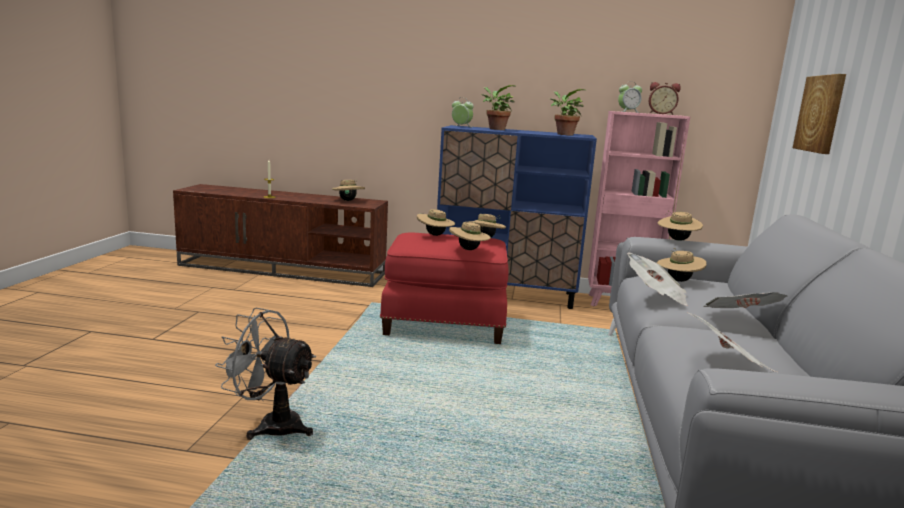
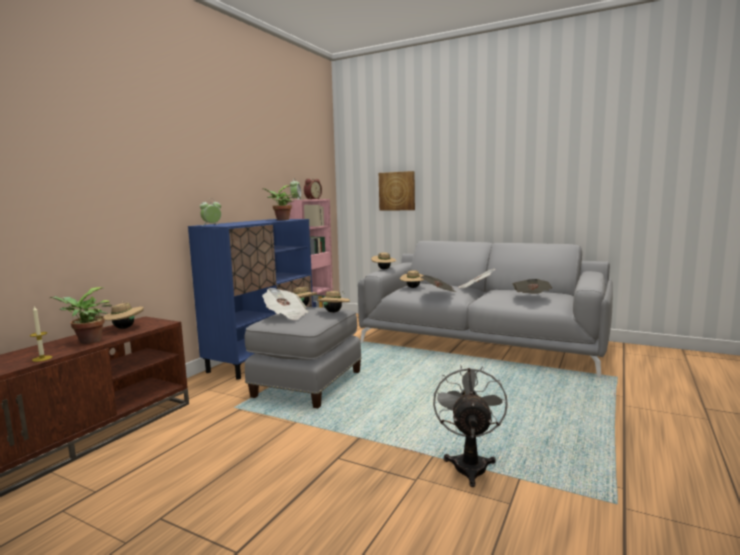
camera: 70 degrees left, 5 degrees down
grey fan [215,307,316,440] -> grey fan turned 150 degrees clockwise [433,364,508,487]
red ottoman [380,232,509,344] -> grey ottoman [245,307,362,408]
beige hat [417,209,455,236] -> newspaper [262,288,309,320]
potted plant [481,85,516,130] -> potted plant moved to [50,287,112,344]

